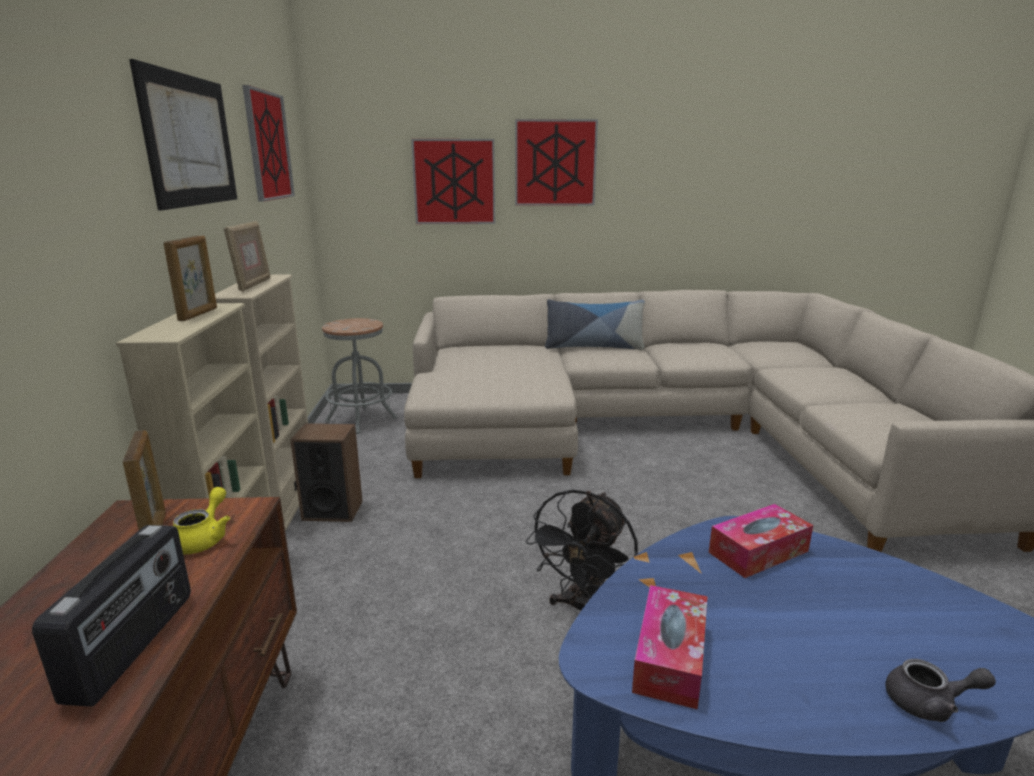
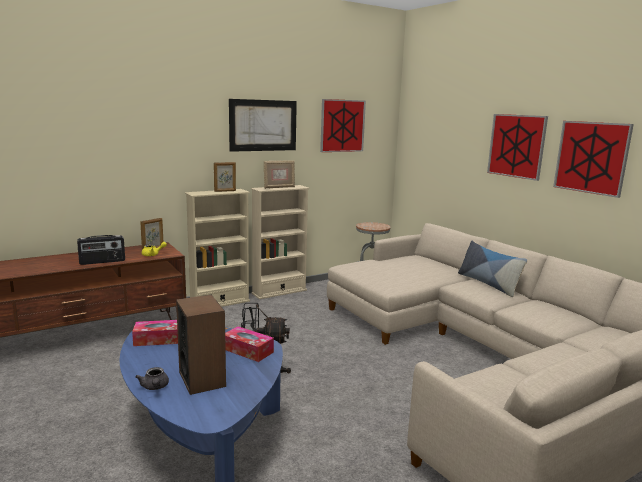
camera: 60 degrees right, 5 degrees down
speaker [290,423,363,522] -> speaker moved to [176,295,226,395]
picture [411,139,495,224] -> picture moved to [553,121,634,198]

